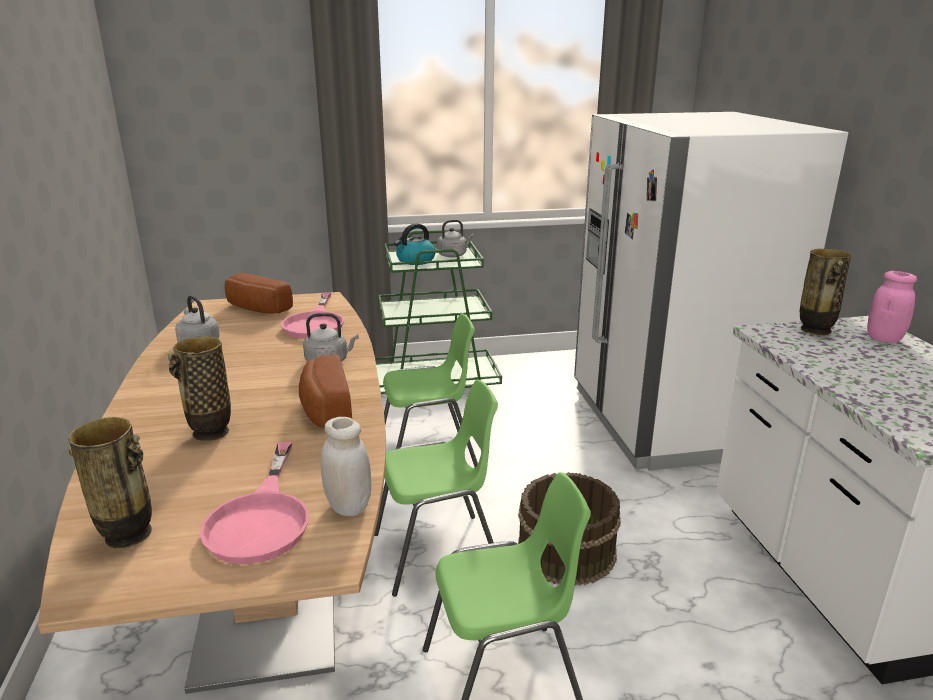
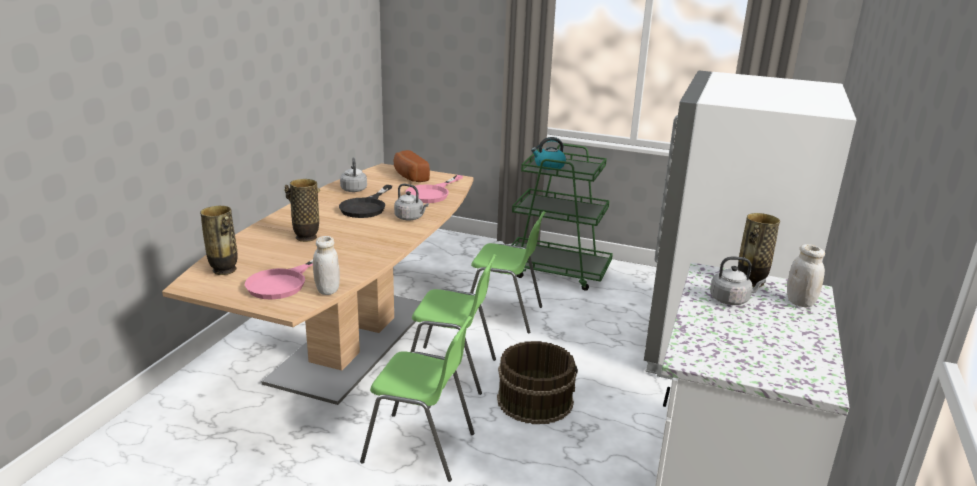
camera: 30 degrees right, 0 degrees up
bread [299,355,352,428] -> none
grey kettle [437,220,474,257] -> grey kettle moved to [710,257,766,305]
pink jar [867,271,917,343] -> white jar [787,244,825,307]
none -> black frying pan [339,185,392,218]

